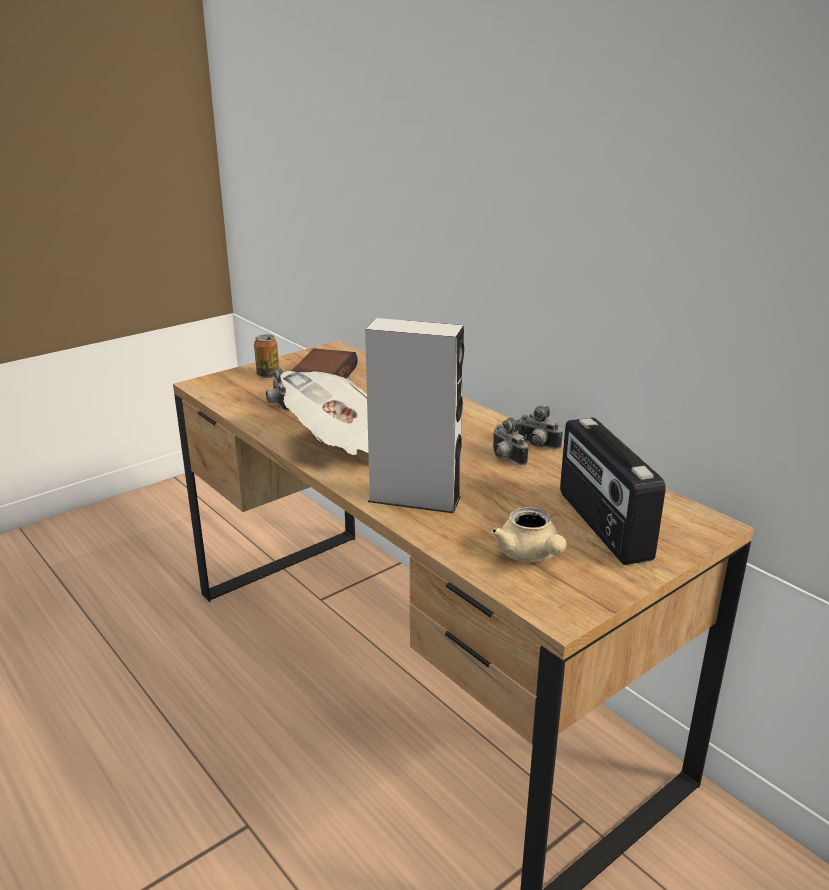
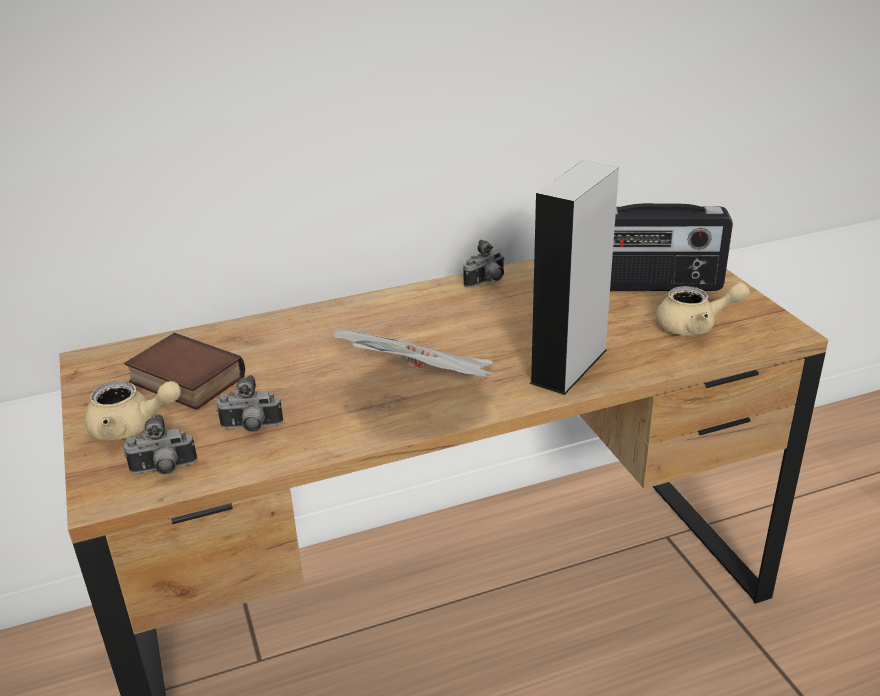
camera: 70 degrees left, 5 degrees up
can [254,334,279,378] -> beige teapot [85,381,181,440]
camera [493,418,528,465] -> camera moved to [124,414,197,474]

